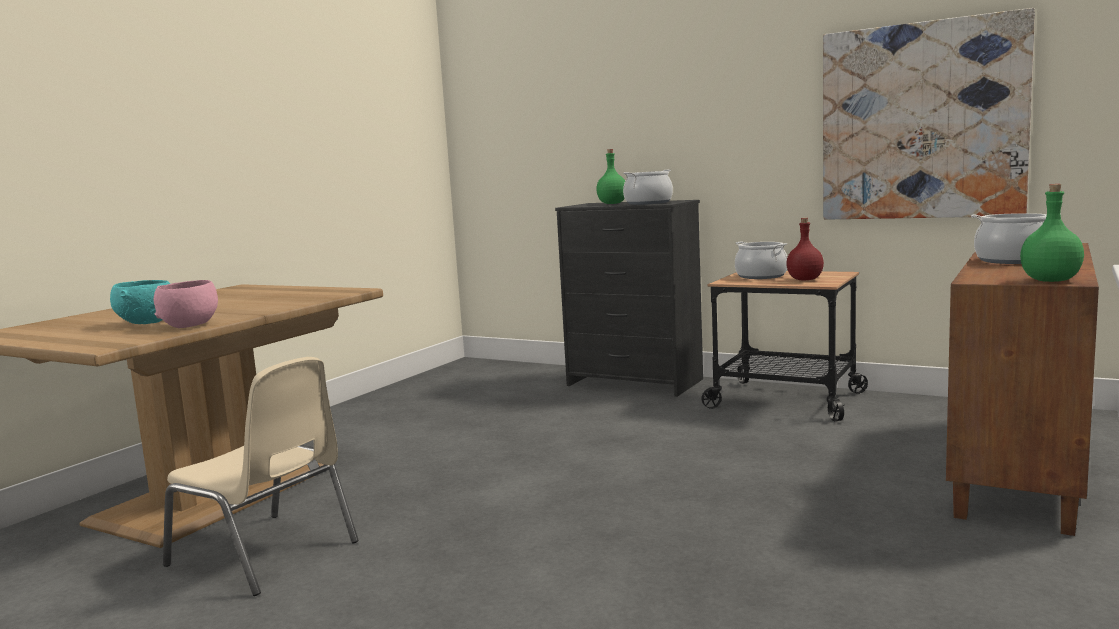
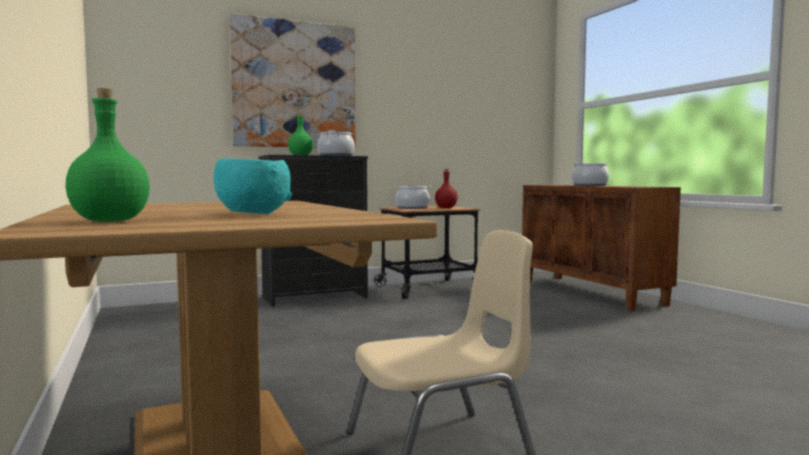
camera: 55 degrees left, 5 degrees down
pink bowl [154,280,218,328] -> none
picture [823,8,1035,220] -> picture moved to [229,13,356,148]
green bottle [1020,184,1084,282] -> green bottle moved to [65,88,150,222]

